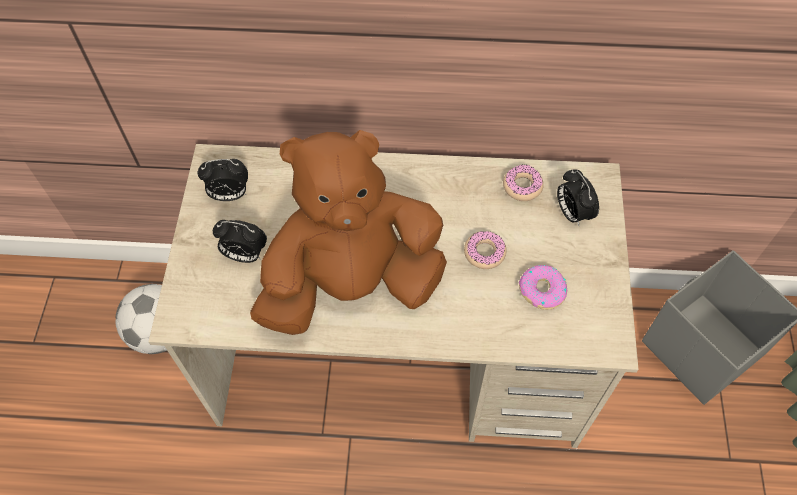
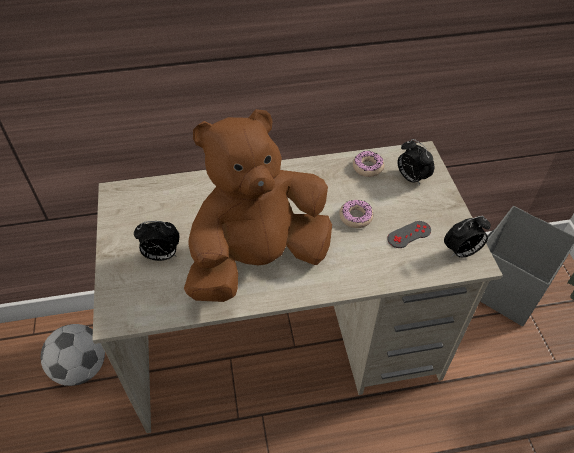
camera: 15 degrees left, 10 degrees down
alarm clock [198,159,248,201] -> alarm clock moved to [444,216,491,258]
donut [518,265,567,310] -> grey game controller [387,221,431,248]

